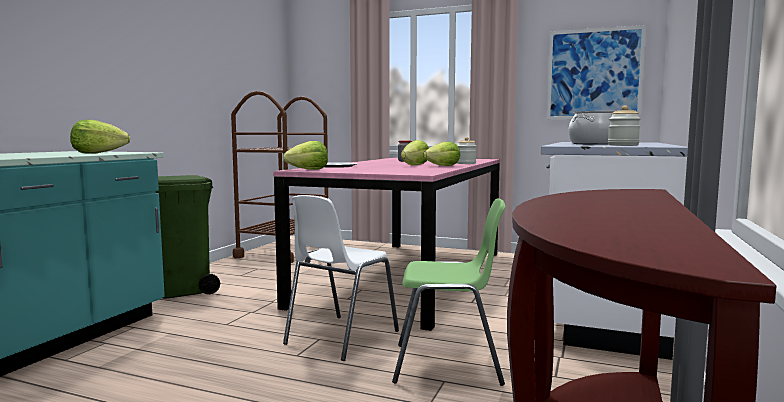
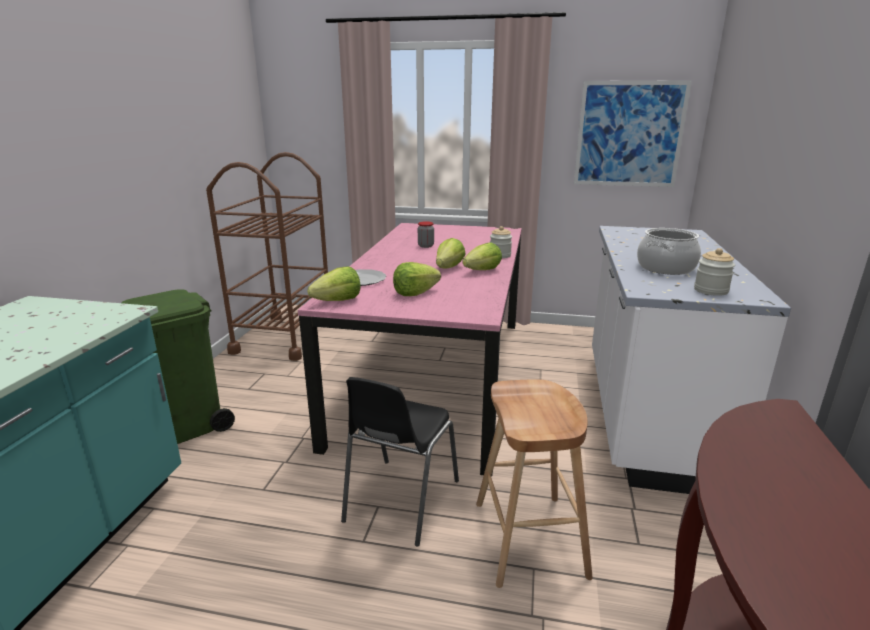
camera: 10 degrees left, 15 degrees up
lettuce [70,120,130,154] -> lettuce moved to [393,262,441,296]
white chair [283,195,399,361] -> black chair [341,377,459,547]
green chair [392,198,506,386] -> brown stool [476,379,593,588]

